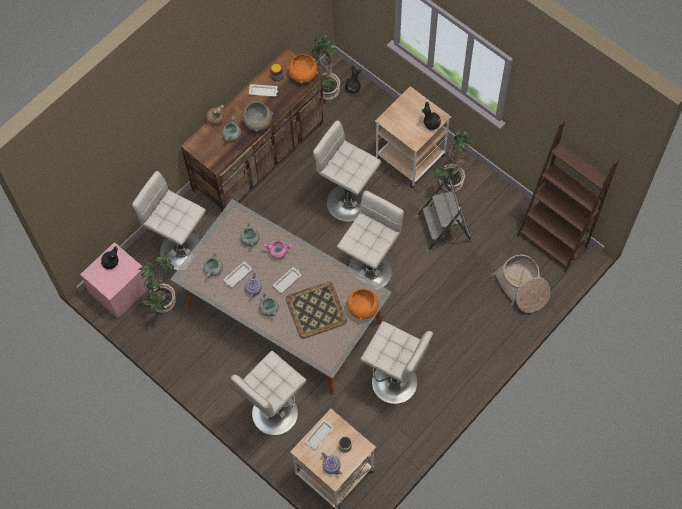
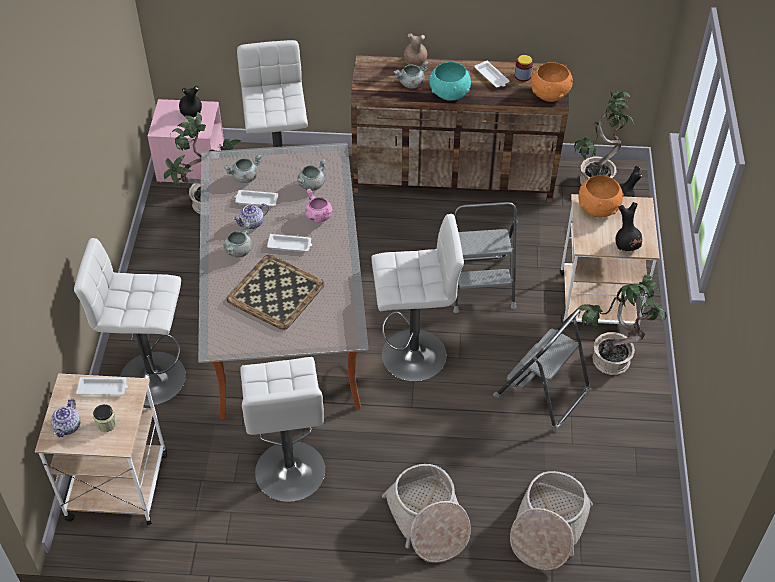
camera: 50 degrees right, 15 degrees down
grey bowl [242,102,273,132] -> turquoise bowl [429,62,471,101]
white stool [313,120,381,222] -> grey step ladder [453,202,518,313]
orange bowl [347,289,379,320] -> orange bowl moved to [578,175,624,217]
brown bookcase [517,120,619,272] -> none
none -> basket [382,464,471,563]

